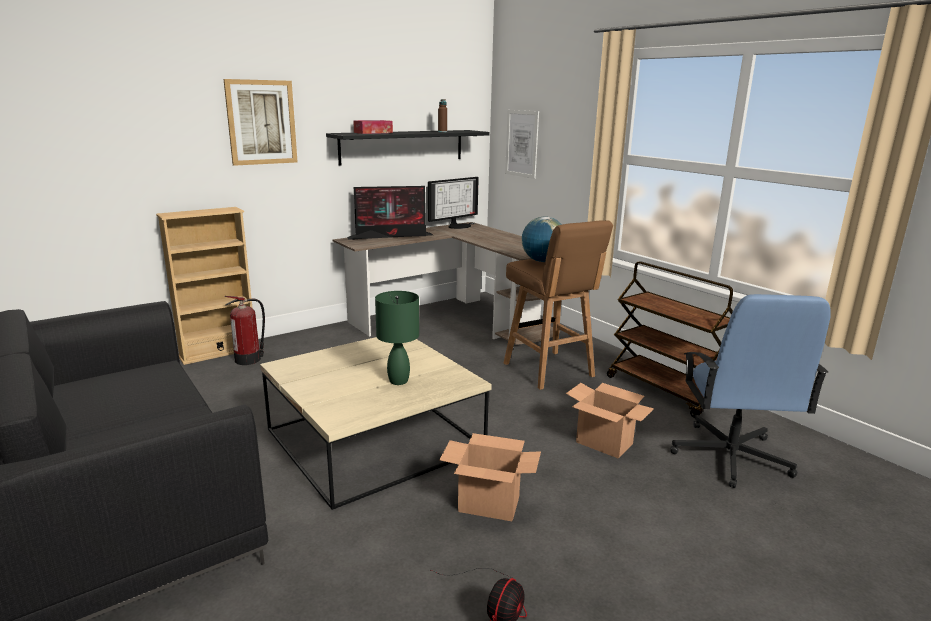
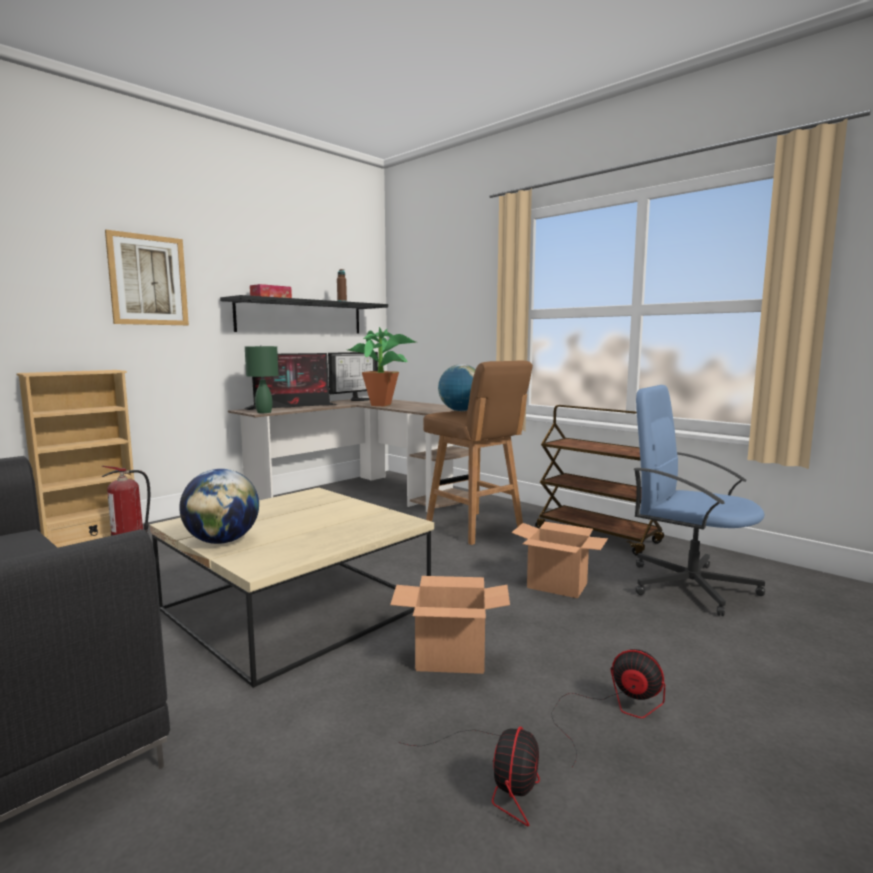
camera: 10 degrees left, 10 degrees down
green table lamp [375,291,419,385] -> green table lamp moved to [245,345,279,413]
picture [505,110,539,179] -> none
blue office chair [670,294,831,488] -> blue office chair turned 135 degrees clockwise [633,385,765,616]
none -> globe [179,469,259,544]
none -> potted plant [348,327,416,406]
none -> fan [551,649,665,767]

